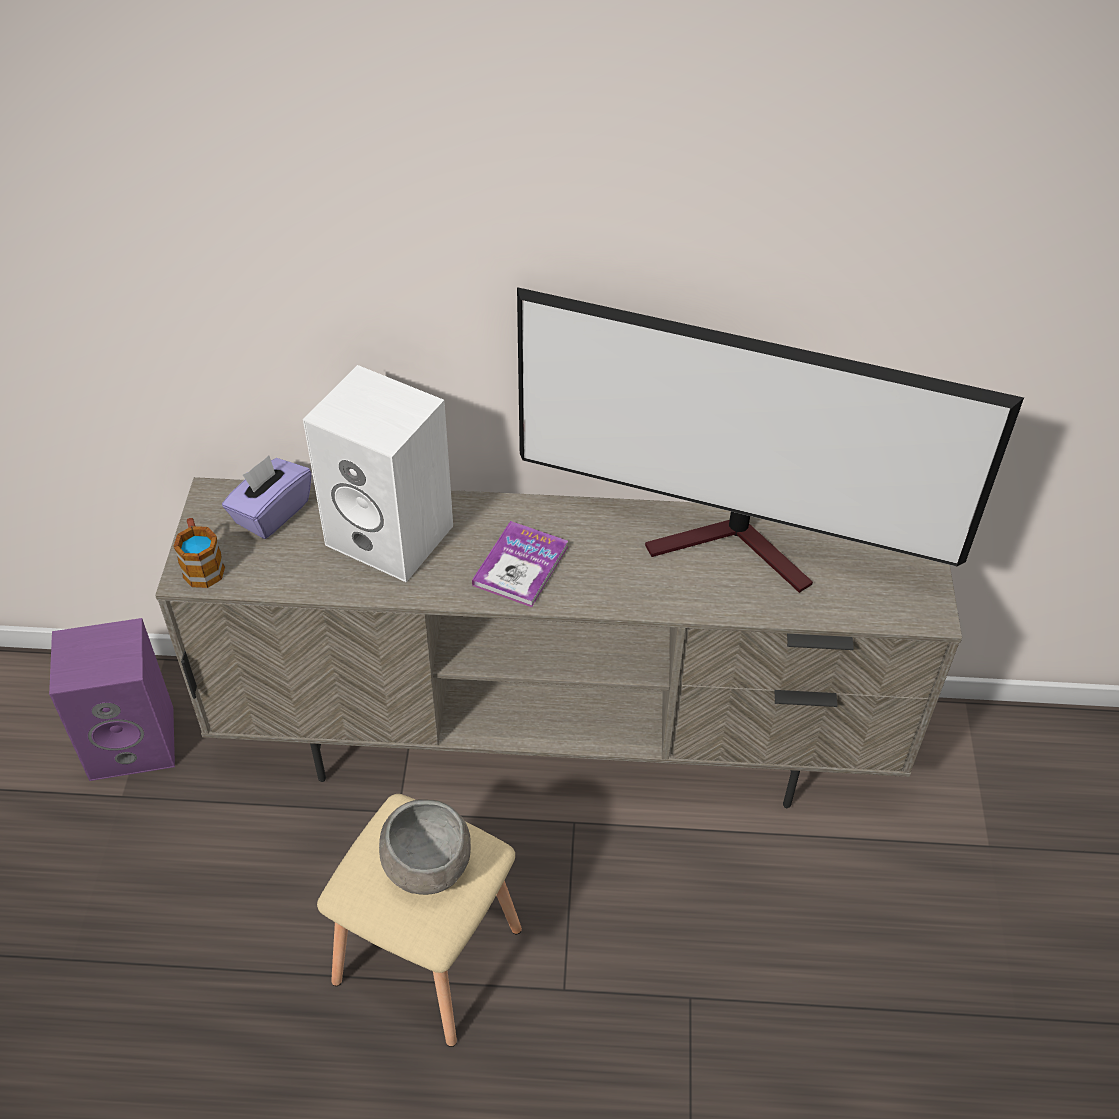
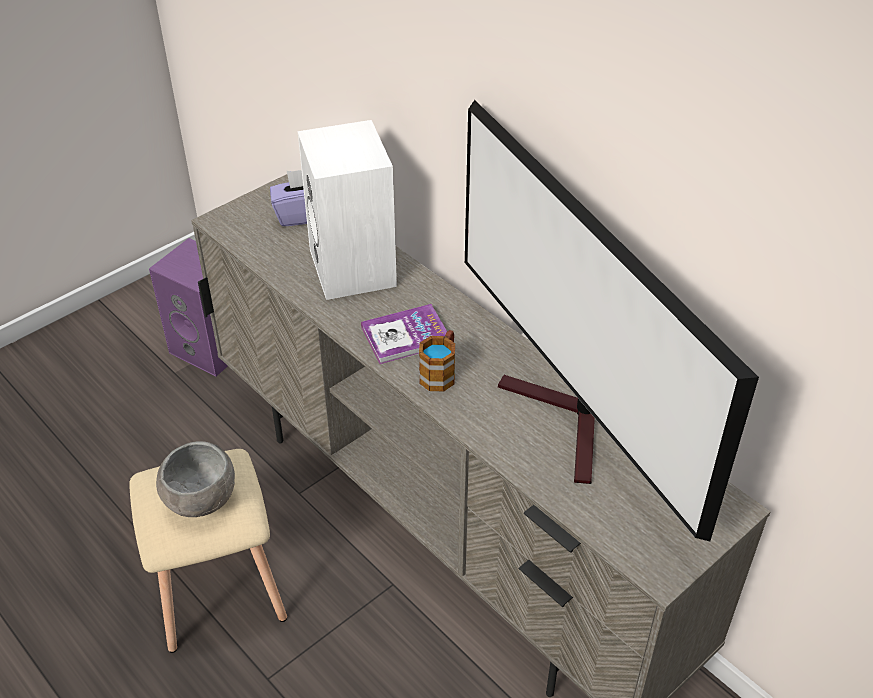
camera: 45 degrees right, 5 degrees down
mug [173,518,225,588] -> mug moved to [419,330,455,392]

